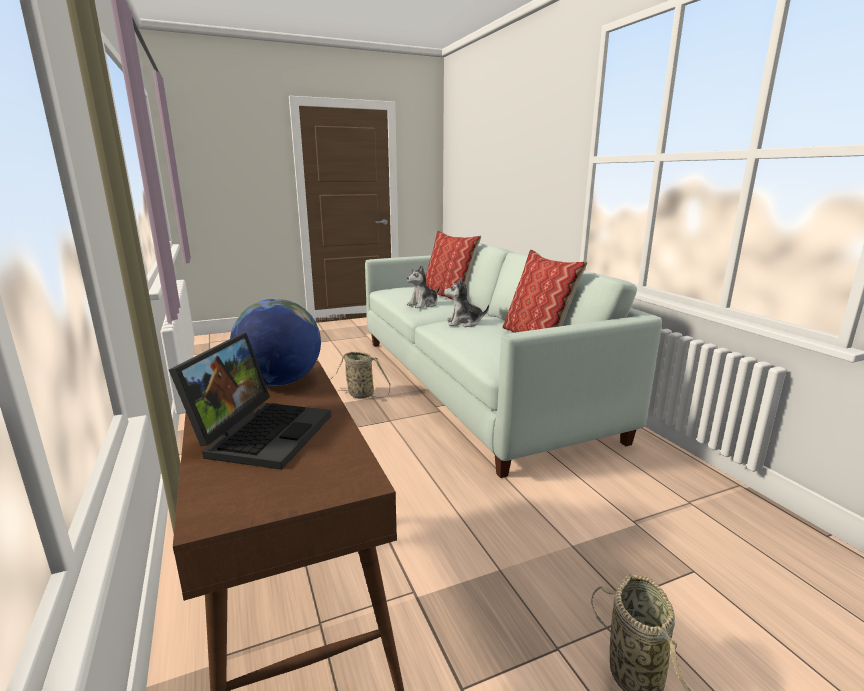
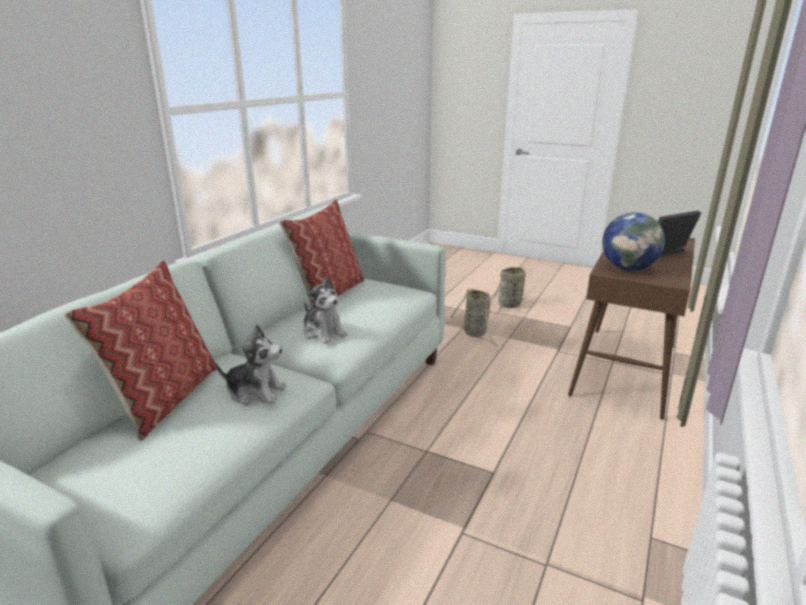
camera: 130 degrees left, 5 degrees up
basket [329,352,390,398] -> basket moved to [450,288,497,346]

